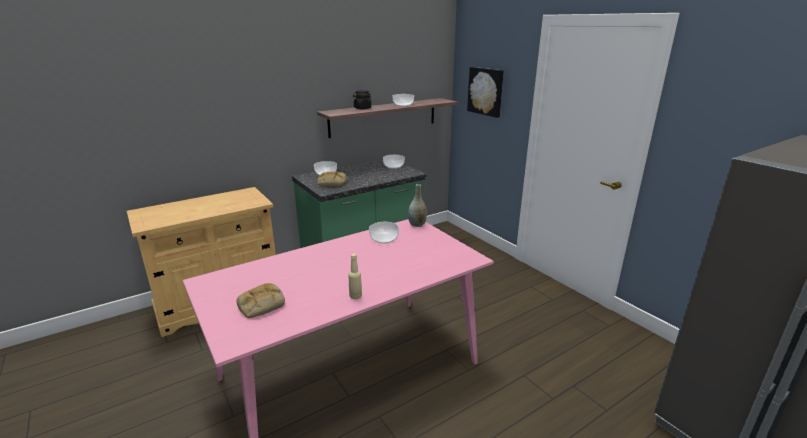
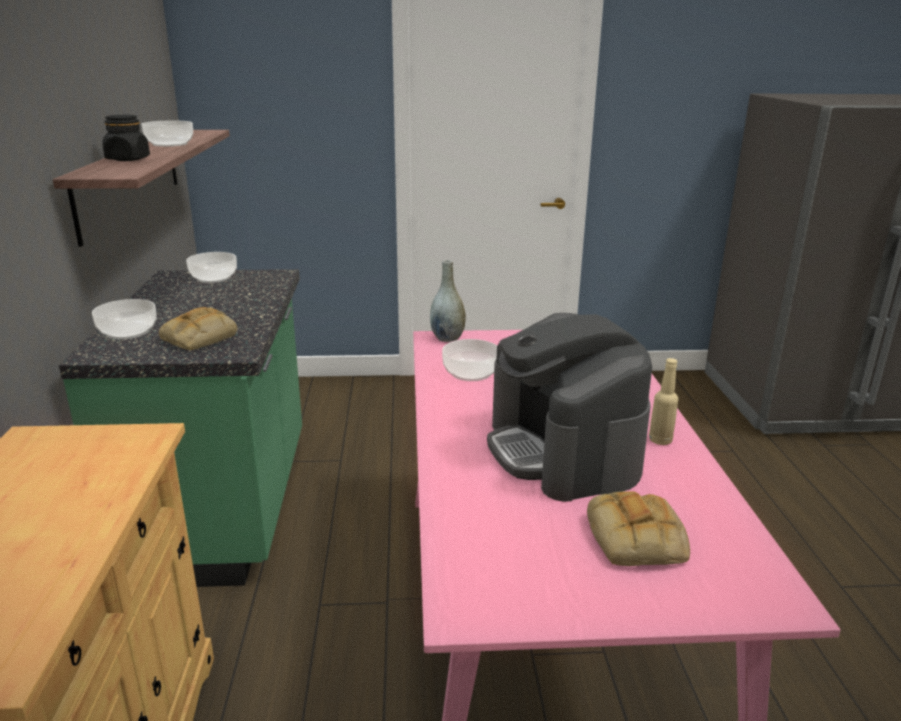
camera: 60 degrees left, 0 degrees up
picture [467,67,504,118] -> none
none -> coffee machine [487,313,652,502]

